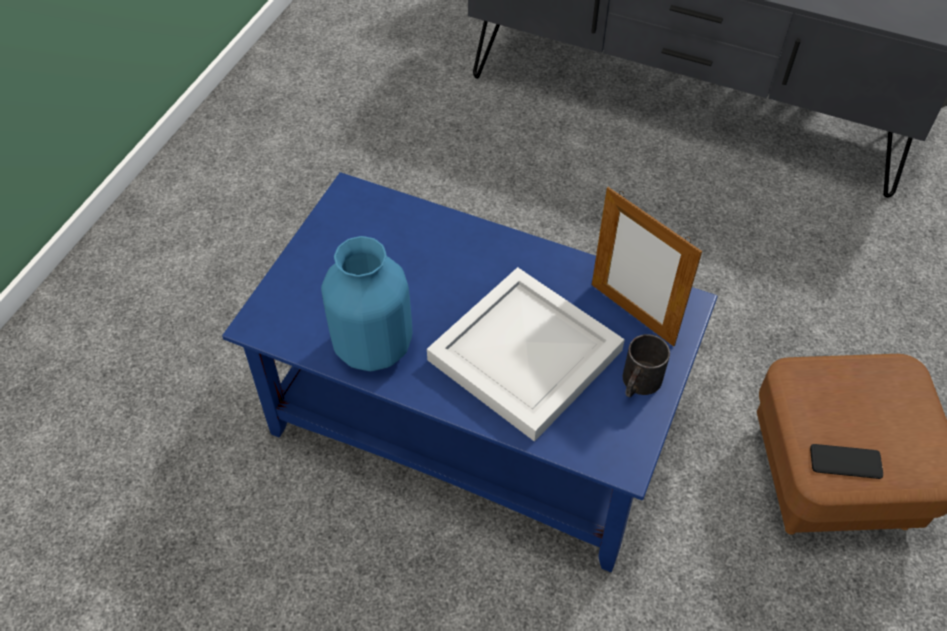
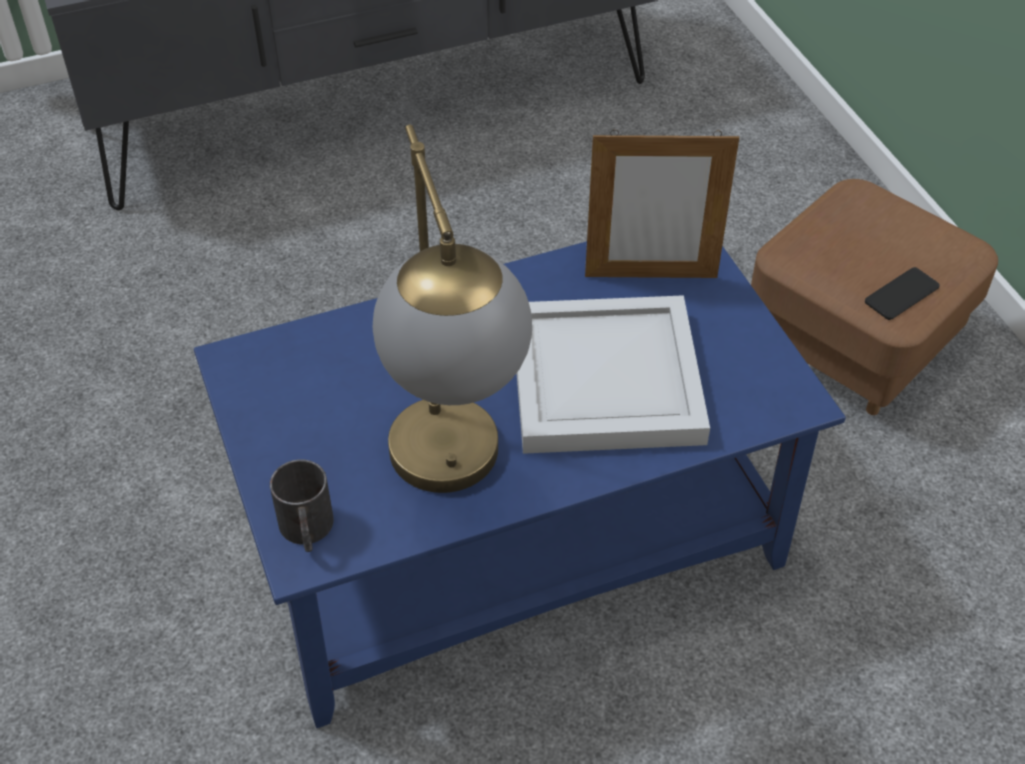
camera: 45 degrees left, 5 degrees down
blue vase [321,236,412,371] -> table lamp [373,125,532,493]
black mug [623,334,670,397] -> black mug moved to [270,460,333,552]

